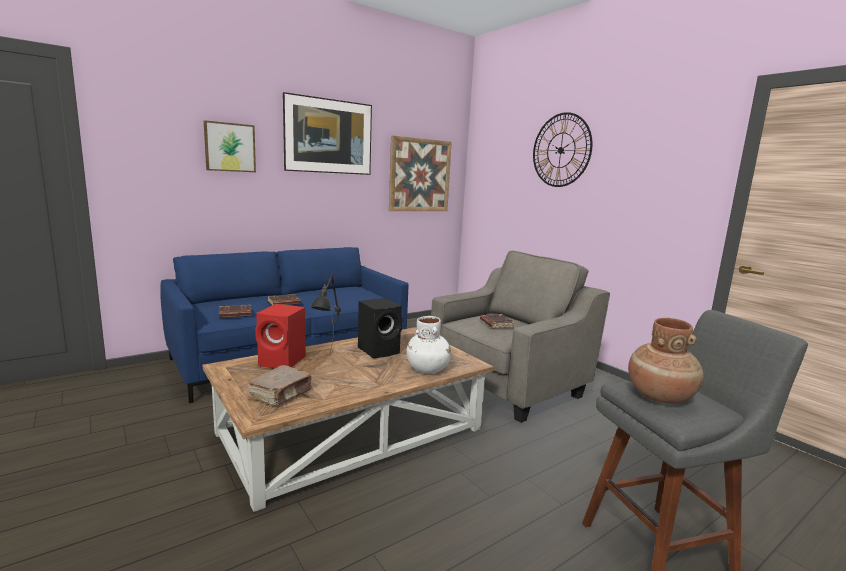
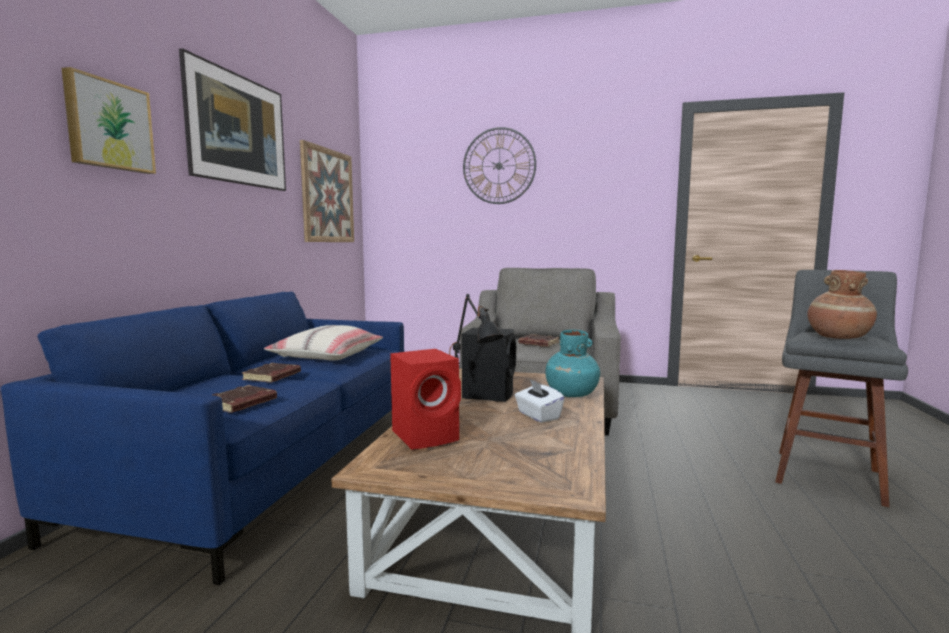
camera: 40 degrees left, 5 degrees down
brown book [248,365,312,406] -> none
white vase [406,316,451,373] -> turquoise vase [545,330,600,397]
none -> beige pillow [264,325,383,361]
none -> white tissue box [515,379,565,423]

